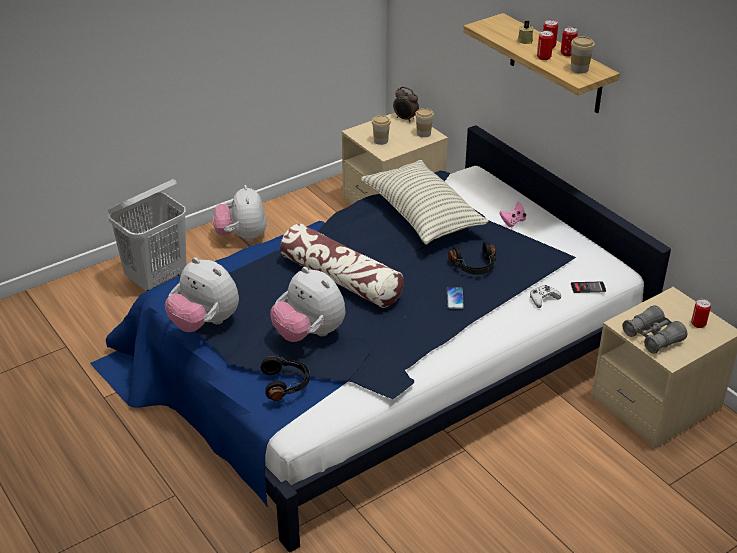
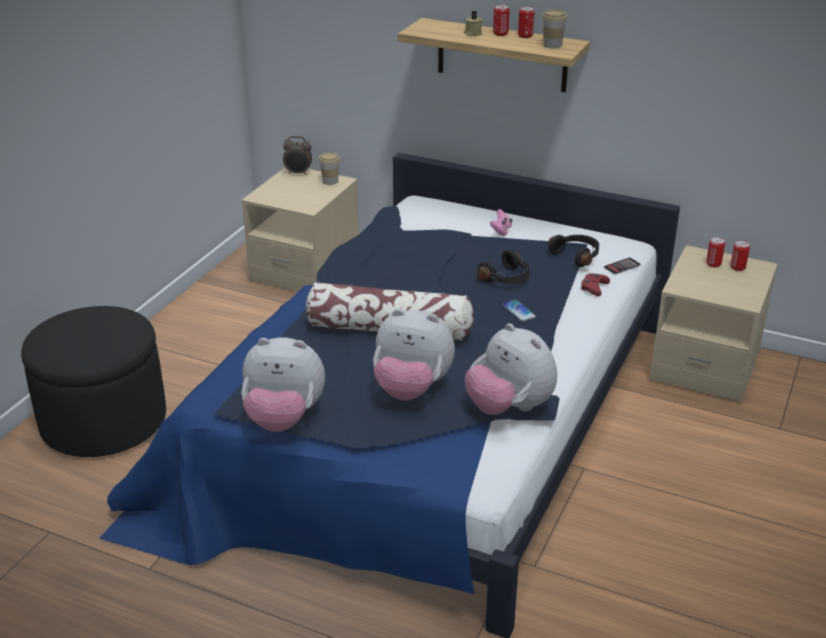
camera: 30 degrees left, 5 degrees down
white laundry basket [108,179,186,291] -> black ottoman [21,306,166,457]
plush toy [213,185,267,242] -> plush toy moved to [465,323,557,415]
black headphones [261,356,310,401] -> black headphones moved to [548,235,599,267]
pillow [361,160,488,245] -> none
cup [372,115,391,145] -> none
white game controller [530,285,561,308] -> red game controller [581,273,610,296]
can [537,30,554,60] -> can moved to [706,237,725,267]
grey binoculars [622,305,687,354] -> none

